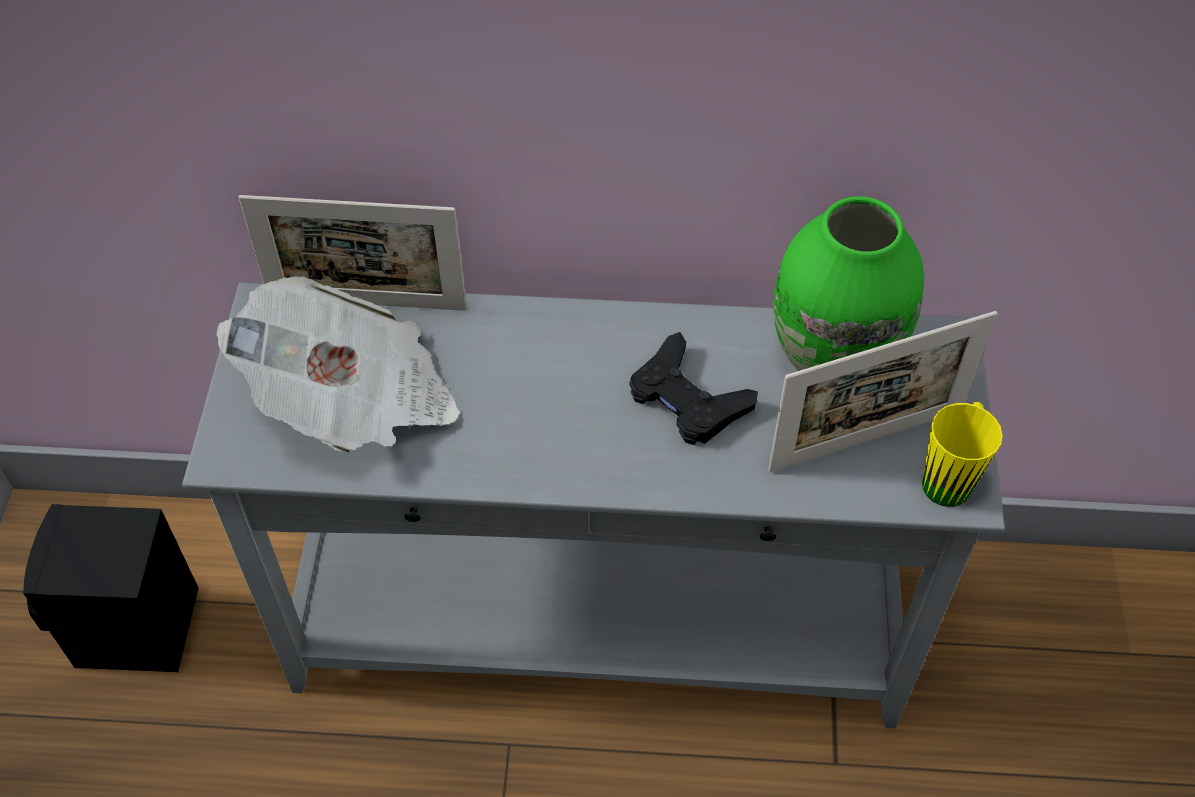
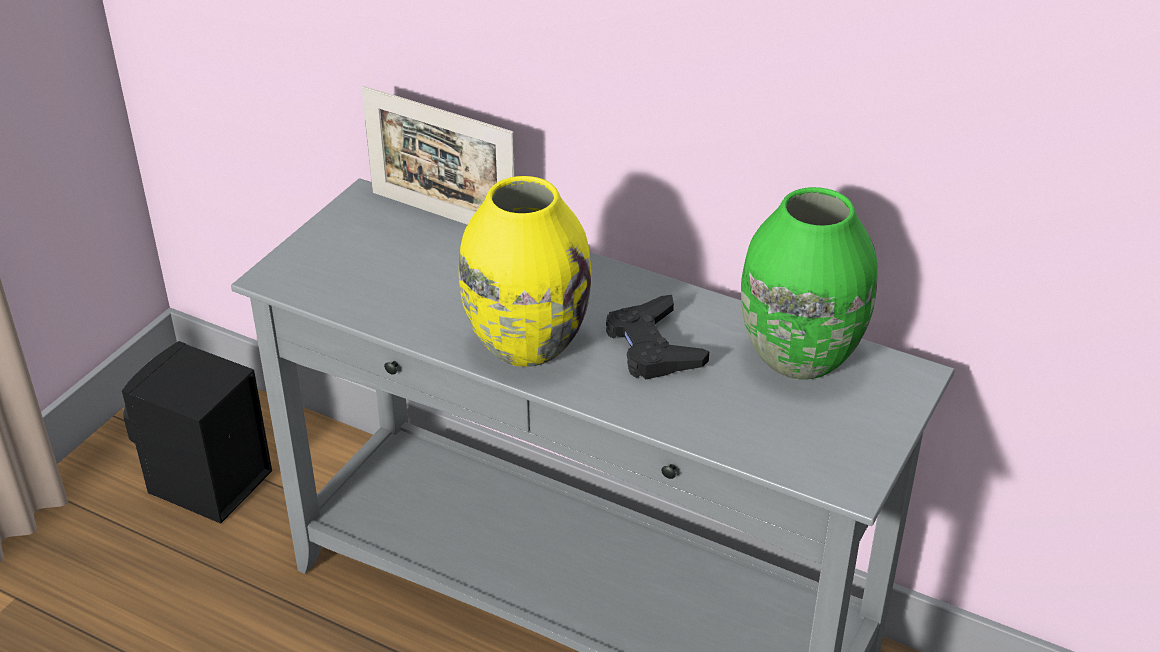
camera: 25 degrees right, 15 degrees down
newspaper [216,276,460,452] -> none
picture frame [768,311,998,472] -> none
yellow mug [922,402,1003,507] -> none
none -> yellow vase [459,176,592,367]

